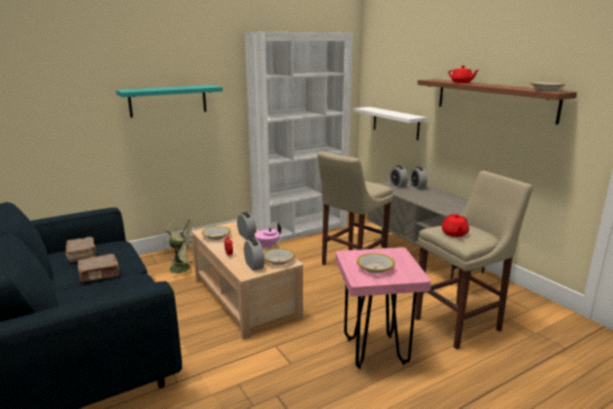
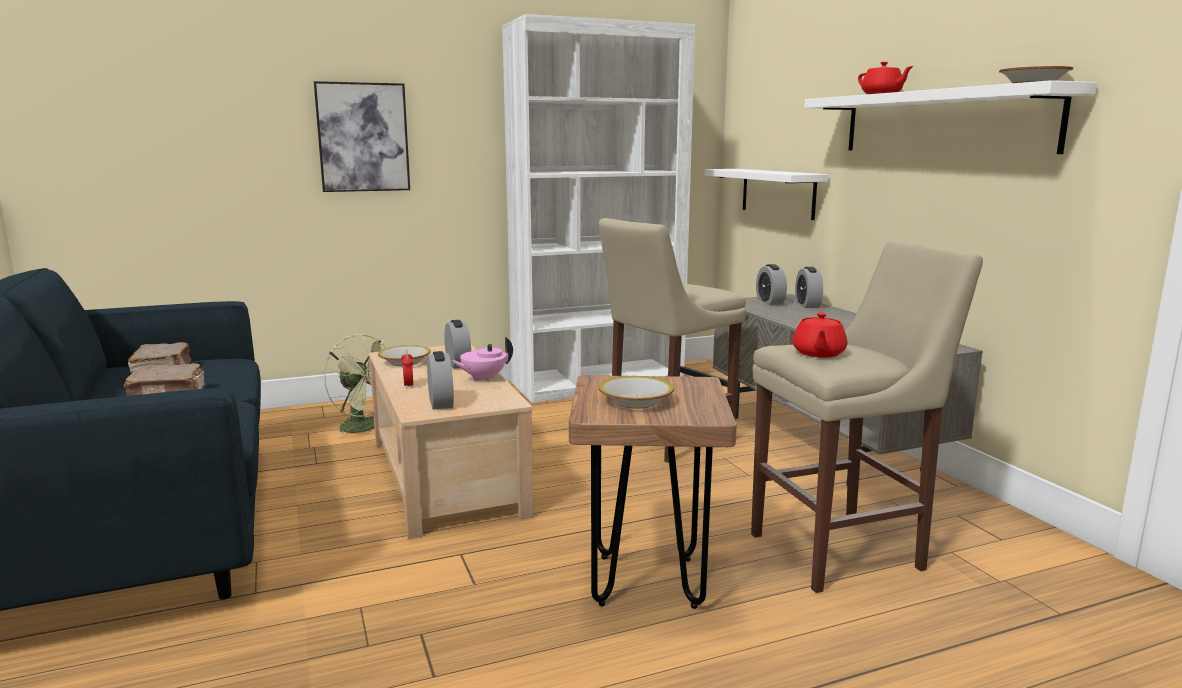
camera: 10 degrees right, 5 degrees down
turquoise shelf [116,85,223,118] -> picture [314,81,410,192]
bowl [264,248,295,265] -> none
pink stool [335,247,431,369] -> brown stool [569,375,737,609]
brown shelf [417,79,577,125] -> white shelf [804,80,1097,154]

